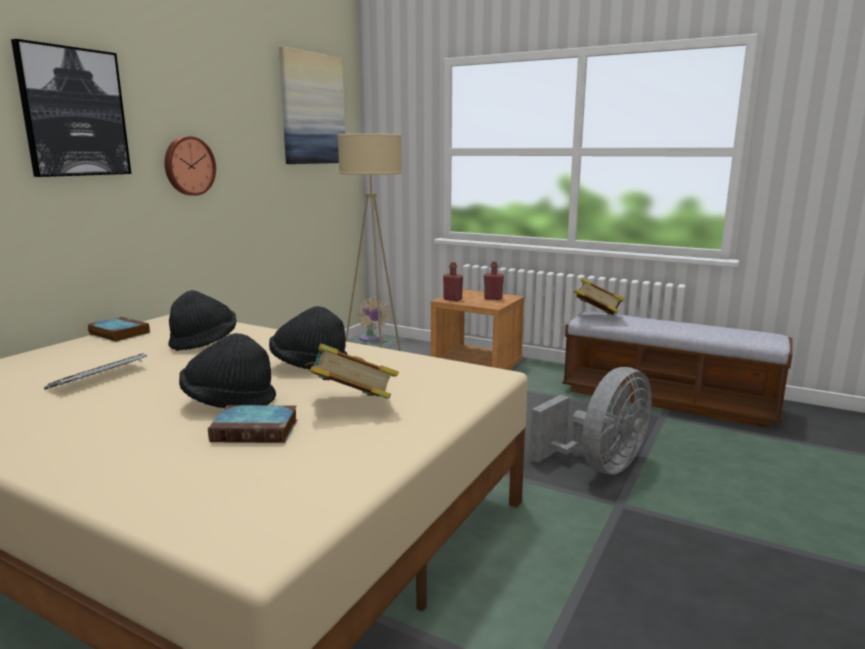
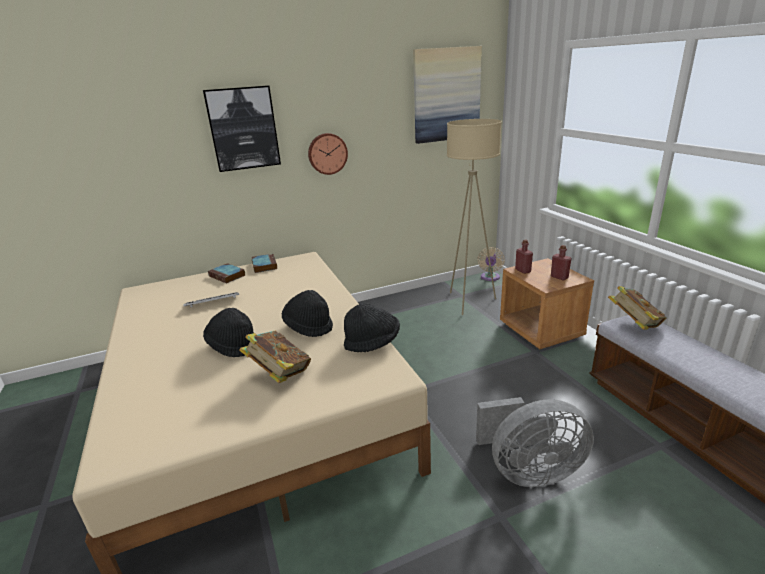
camera: 40 degrees right, 10 degrees up
black hat [168,290,236,351] -> black hat moved to [344,303,400,353]
book [208,405,298,443] -> book moved to [208,263,246,283]

